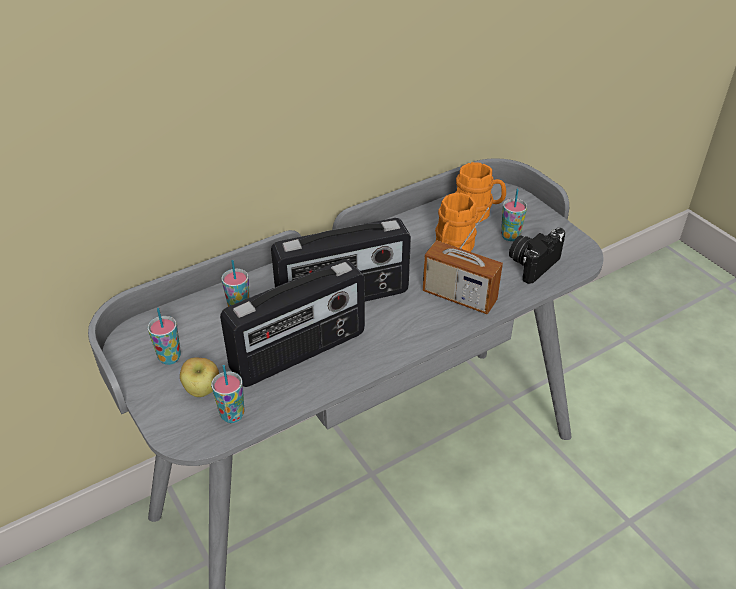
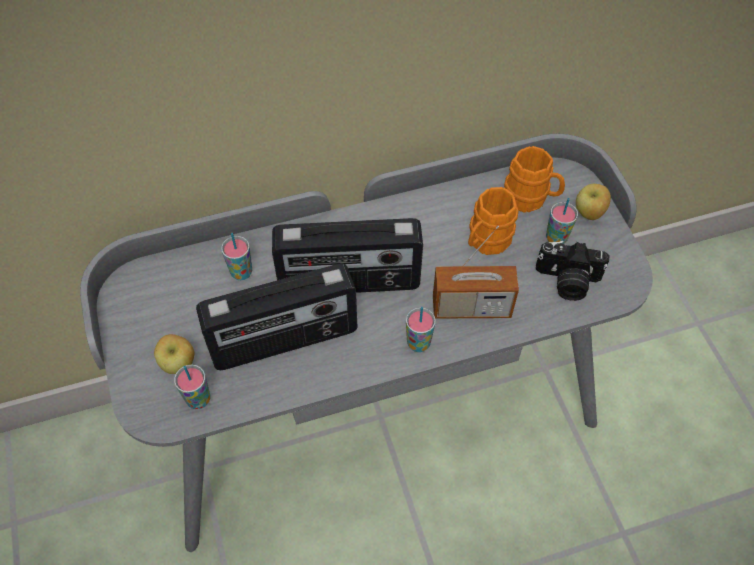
camera: 15 degrees right, 15 degrees up
cup [147,308,181,365] -> cup moved to [406,307,436,352]
radio [423,208,503,314] -> radio turned 45 degrees counterclockwise [433,226,519,319]
camera [509,227,565,284] -> camera turned 135 degrees counterclockwise [536,241,610,301]
none -> apple [576,184,611,220]

